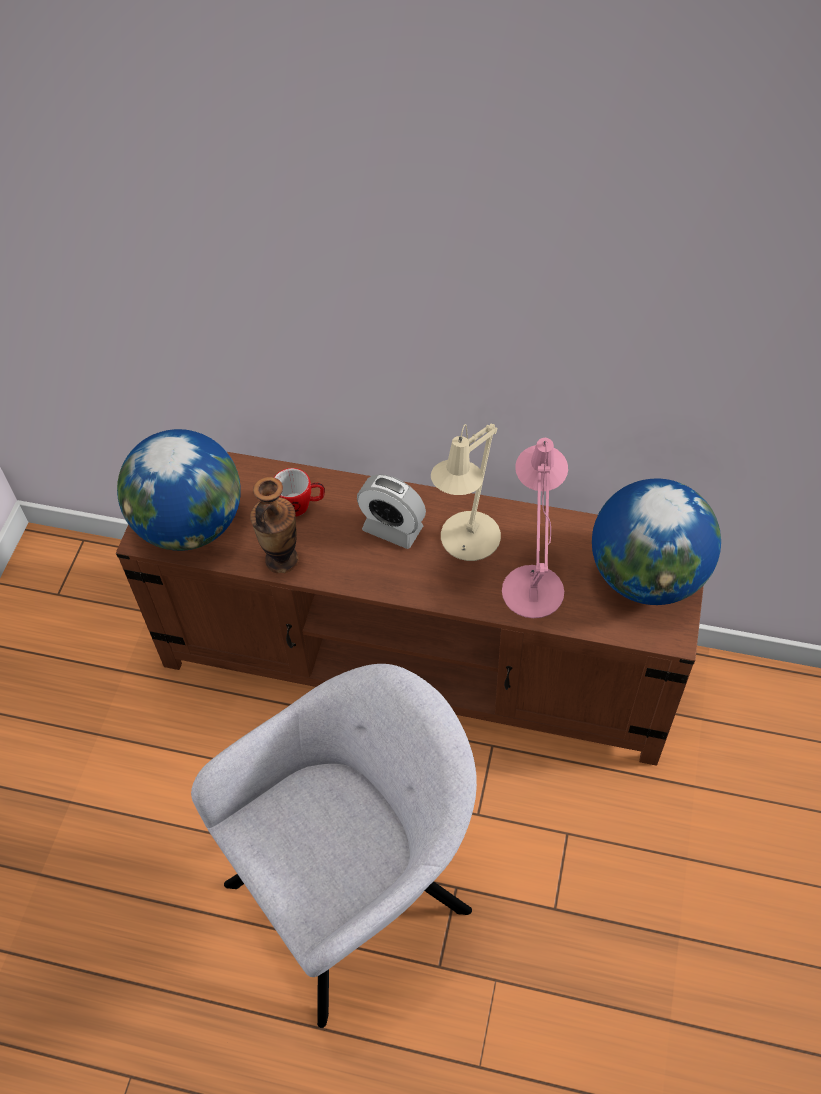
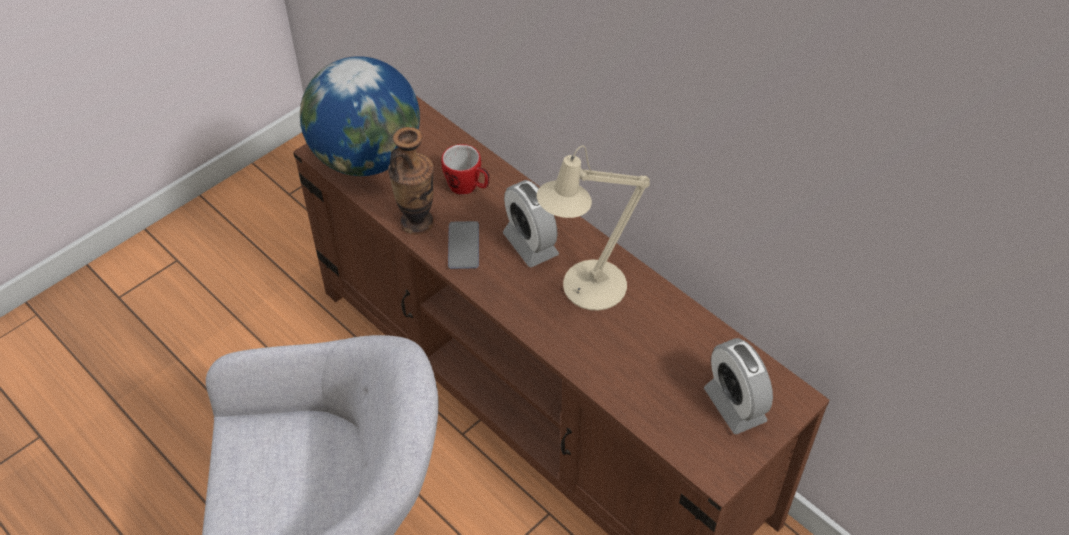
camera: 30 degrees right, 5 degrees down
pink table lamp [502,438,568,618] -> none
globe [592,479,721,605] -> alarm clock [704,338,773,435]
none -> phone [448,221,479,269]

